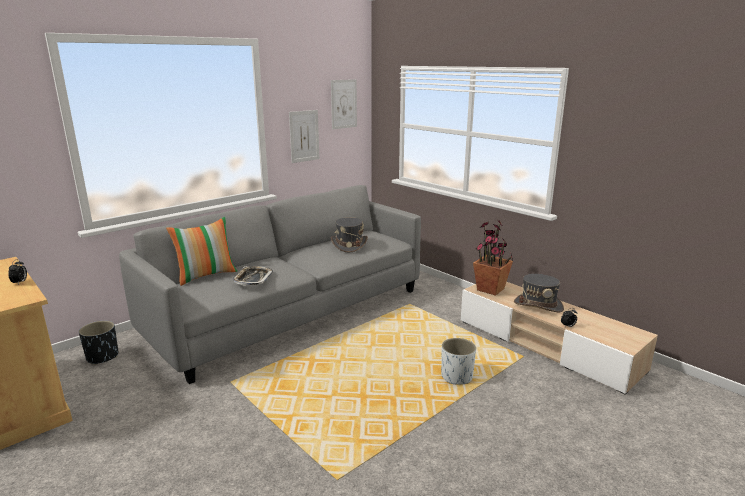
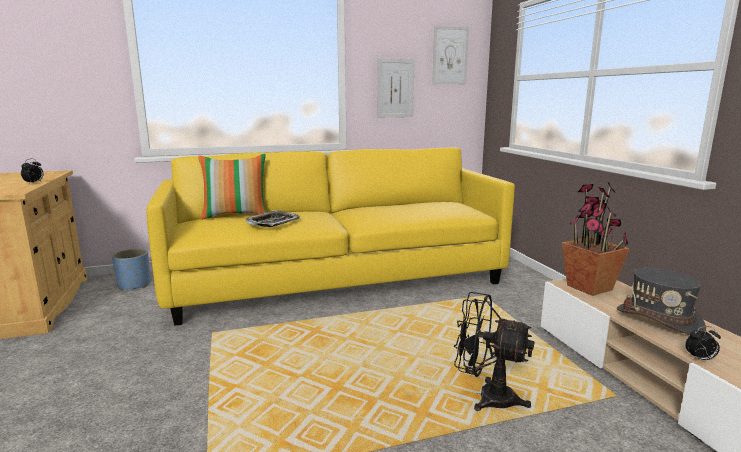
camera: 25 degrees right, 5 degrees down
black planter [79,321,118,365] -> blue planter [112,249,151,290]
grey sofa [119,185,421,384] -> yellow sofa [146,147,515,326]
grey hat [331,217,368,252] -> none
white planter [441,338,476,385] -> black fan [454,292,535,411]

